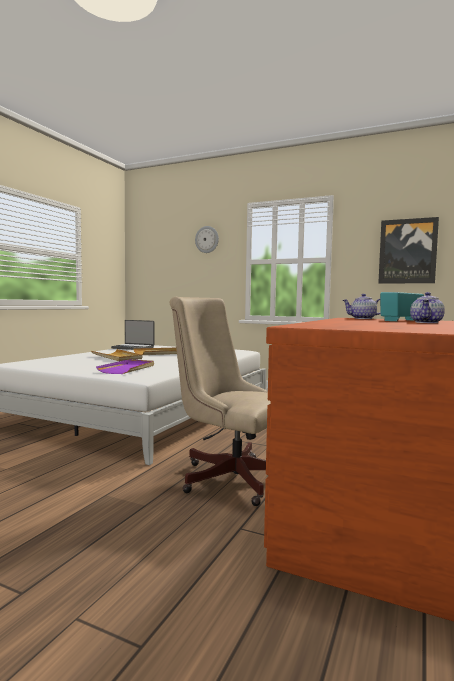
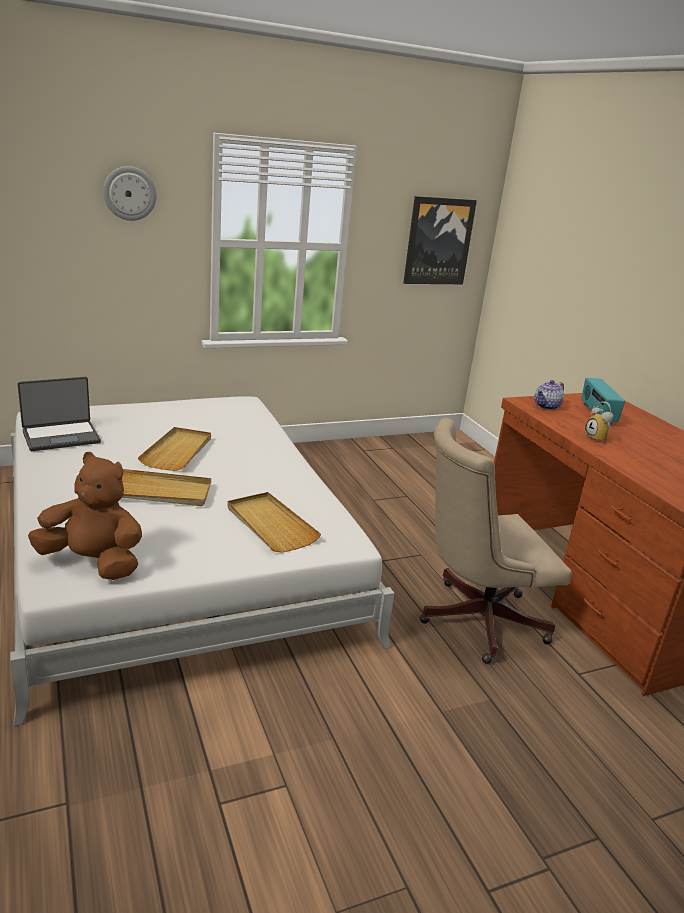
camera: 50 degrees left, 20 degrees up
purple tray [96,359,154,374] -> beige tray [227,492,321,553]
teapot [410,292,445,323] -> none
none -> brown plush toy [28,452,142,580]
none -> alarm clock [585,401,613,441]

